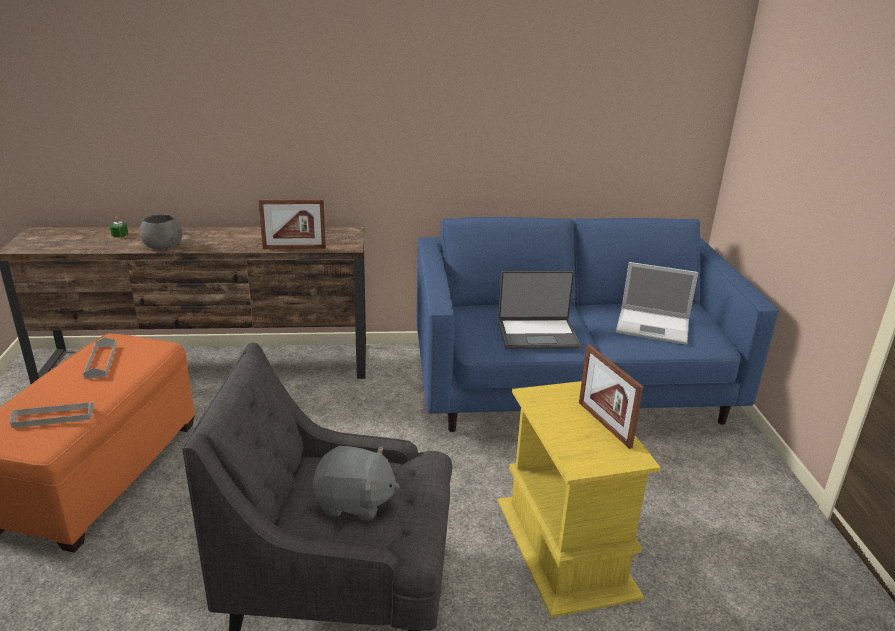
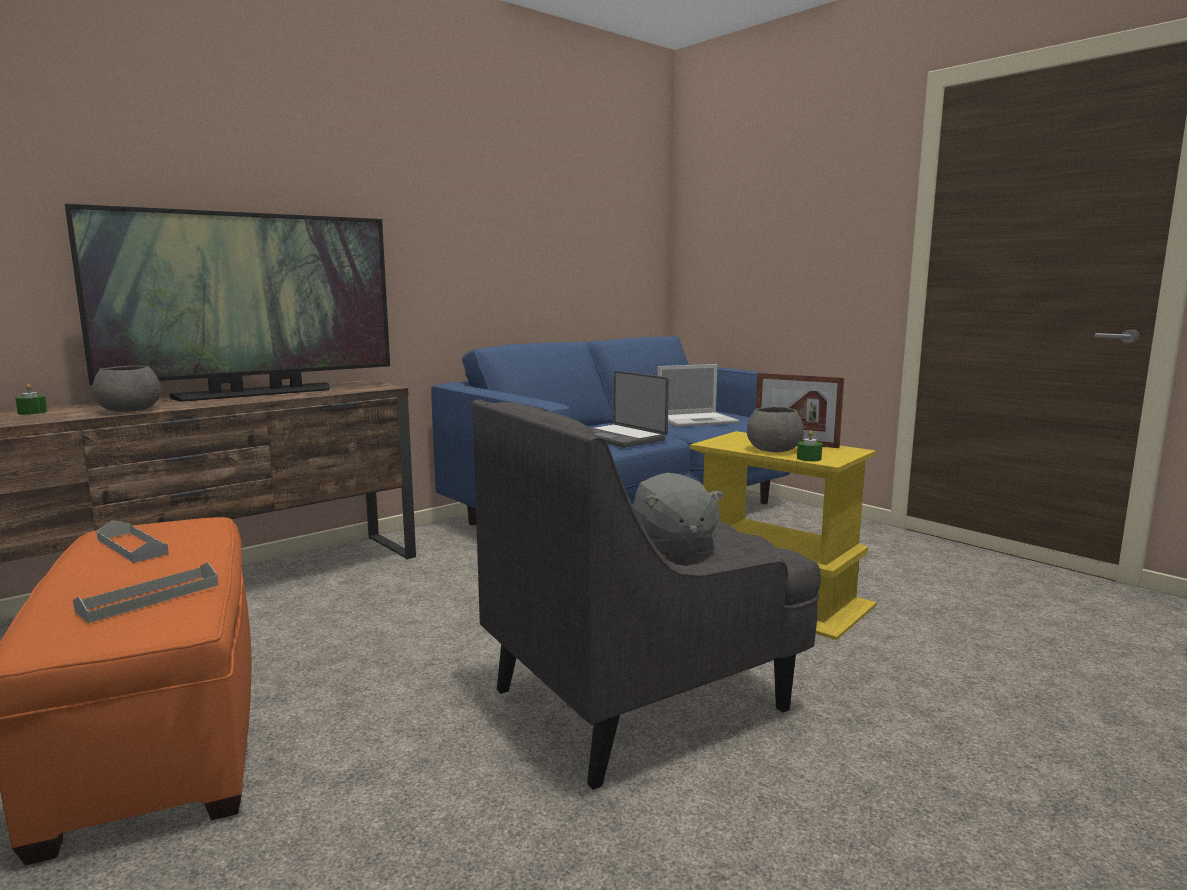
camera: 35 degrees left, 15 degrees down
picture frame [259,199,326,249] -> none
grey plush toy [313,446,400,521] -> grey plush toy turned 105 degrees clockwise [633,473,725,557]
laptop [498,271,580,349] -> laptop turned 90 degrees clockwise [590,371,669,448]
none -> television [65,204,390,402]
none -> grey bowl [747,407,804,452]
none -> green candle [797,431,822,461]

